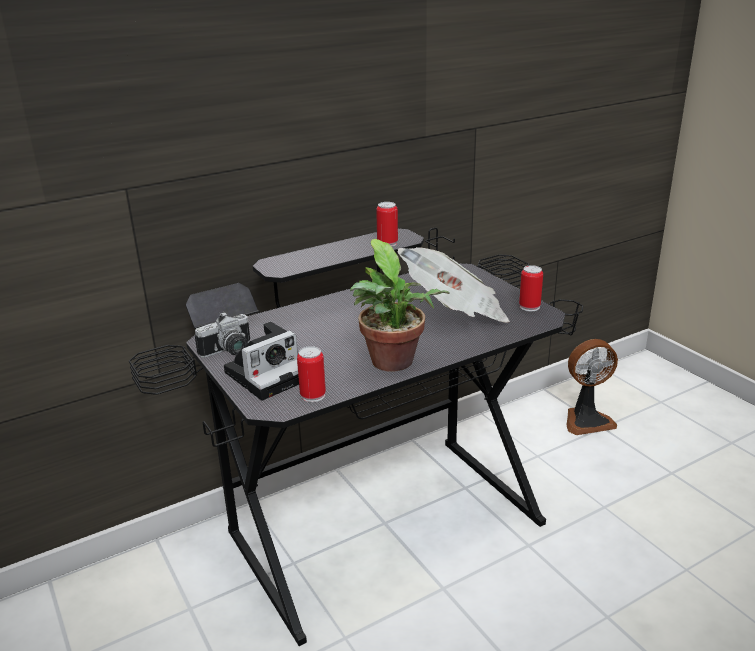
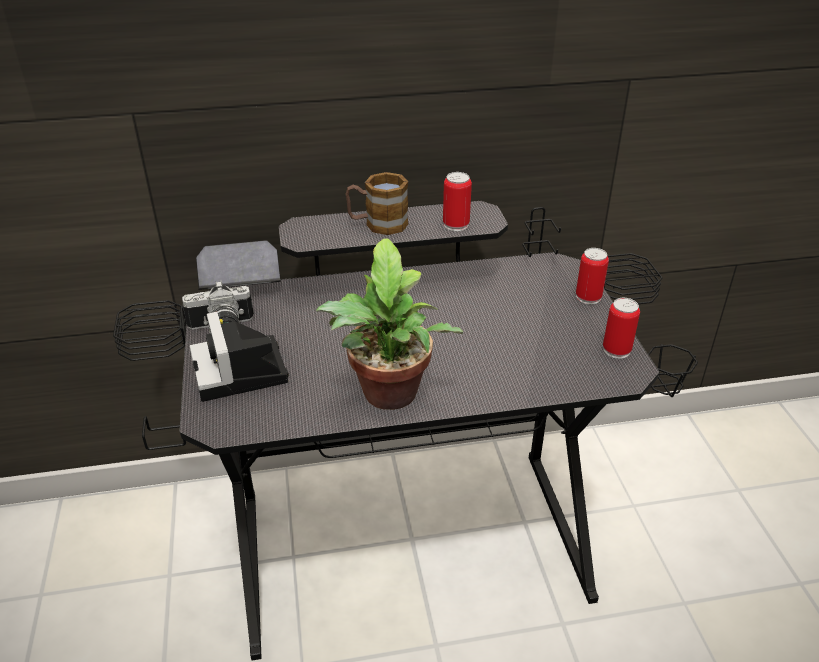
camera: 20 degrees right, 10 degrees up
camera [224,322,299,401] -> camera turned 90 degrees clockwise [189,312,289,402]
can [297,346,326,402] -> can moved to [576,248,609,305]
newspaper [398,247,510,323] -> none
fan [567,339,618,435] -> none
none -> mug [346,172,409,235]

